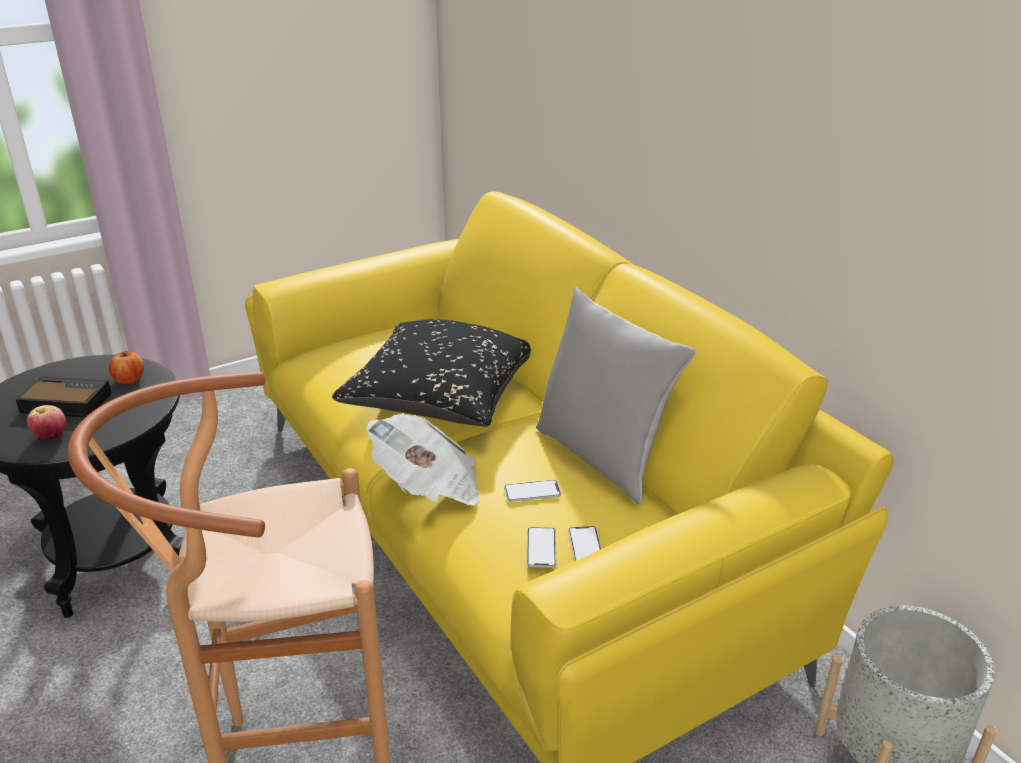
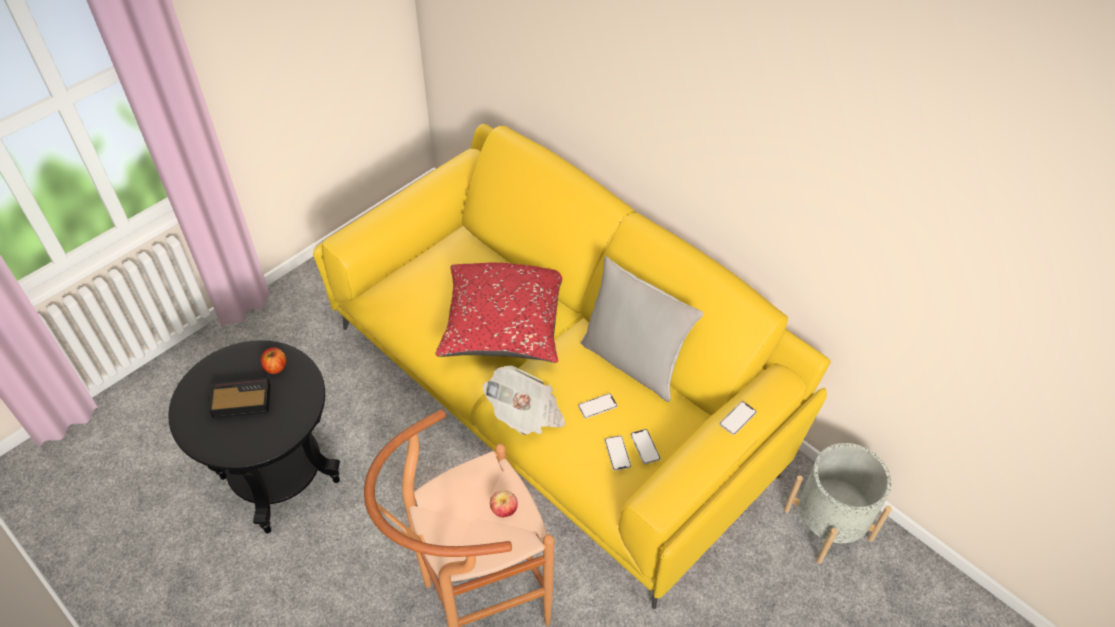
camera: 15 degrees left, 20 degrees up
apple [27,405,66,440] -> apple moved to [490,490,518,517]
black pillow [332,319,531,427] -> red pillow [435,263,562,363]
none -> phone [720,401,757,435]

